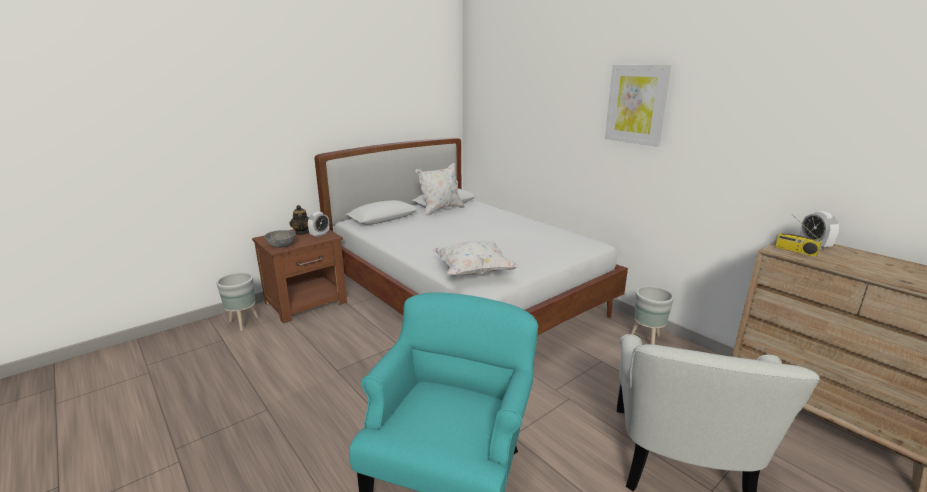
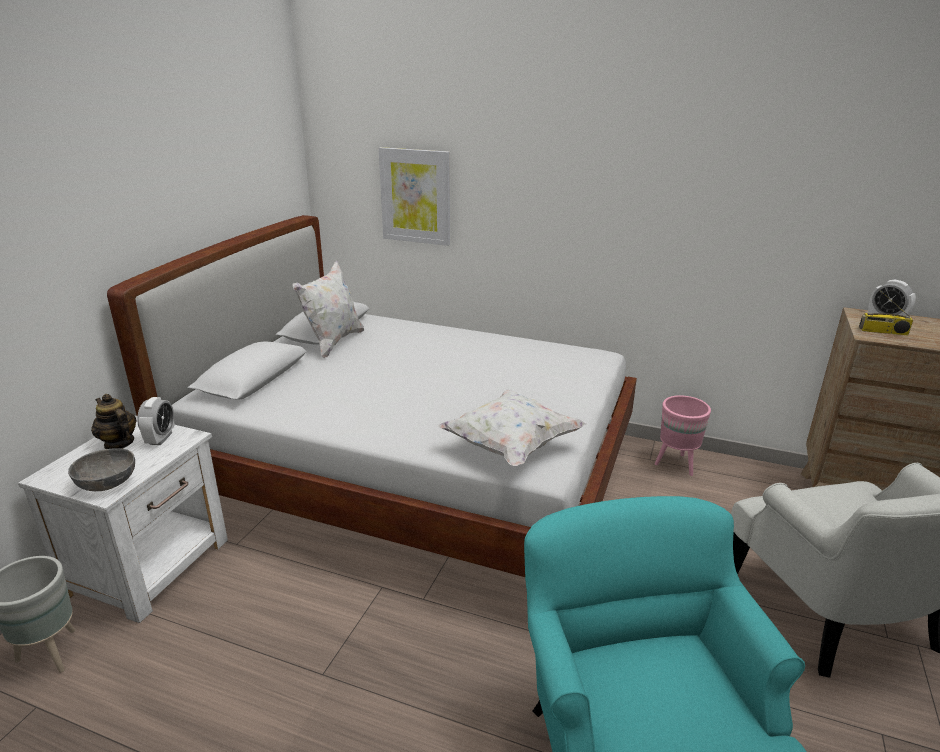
camera: 30 degrees left, 5 degrees up
brown nightstand [252,229,347,323] -> white nightstand [18,415,228,623]
picture [605,65,671,146] -> picture moved to [379,147,450,246]
grey planter [631,286,674,344] -> pink planter [655,395,711,476]

